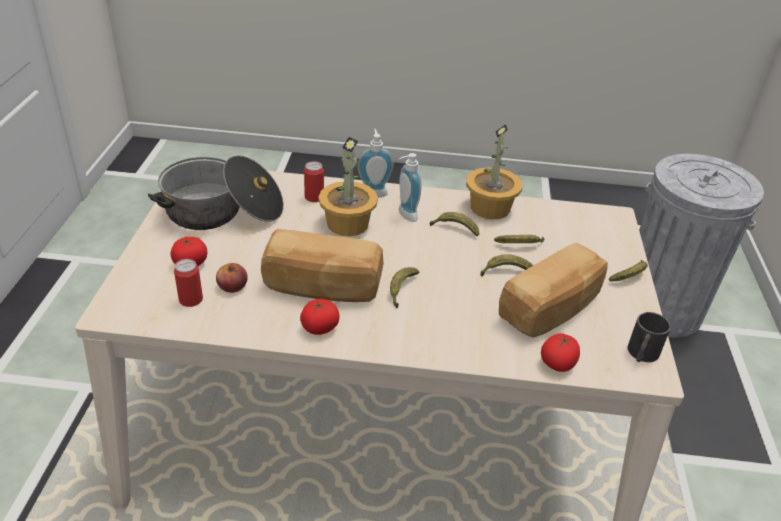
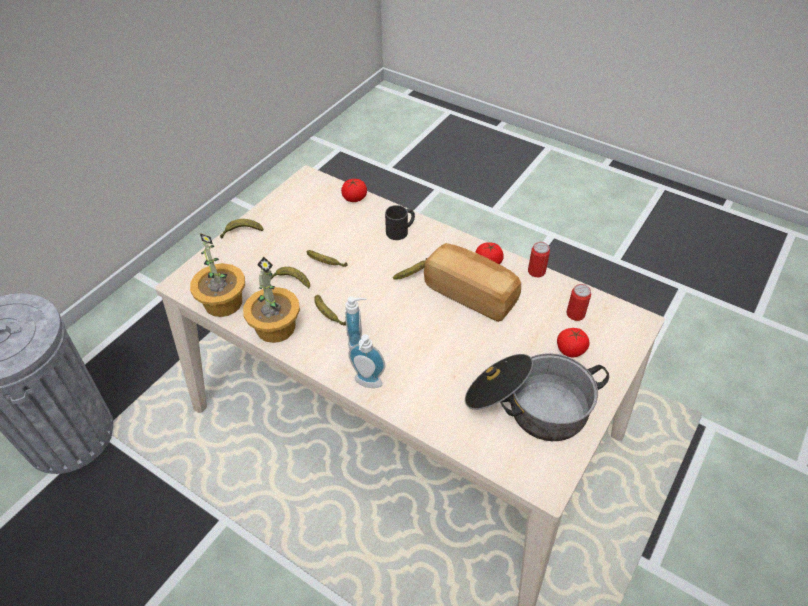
camera: 150 degrees left, 10 degrees up
apple [216,263,248,293] -> none
can [304,161,324,202] -> can moved to [528,242,550,277]
potted plant [319,137,378,236] -> potted plant moved to [190,233,245,317]
bread [499,242,608,338] -> none
black mug [628,312,671,362] -> black mug moved to [385,205,415,240]

